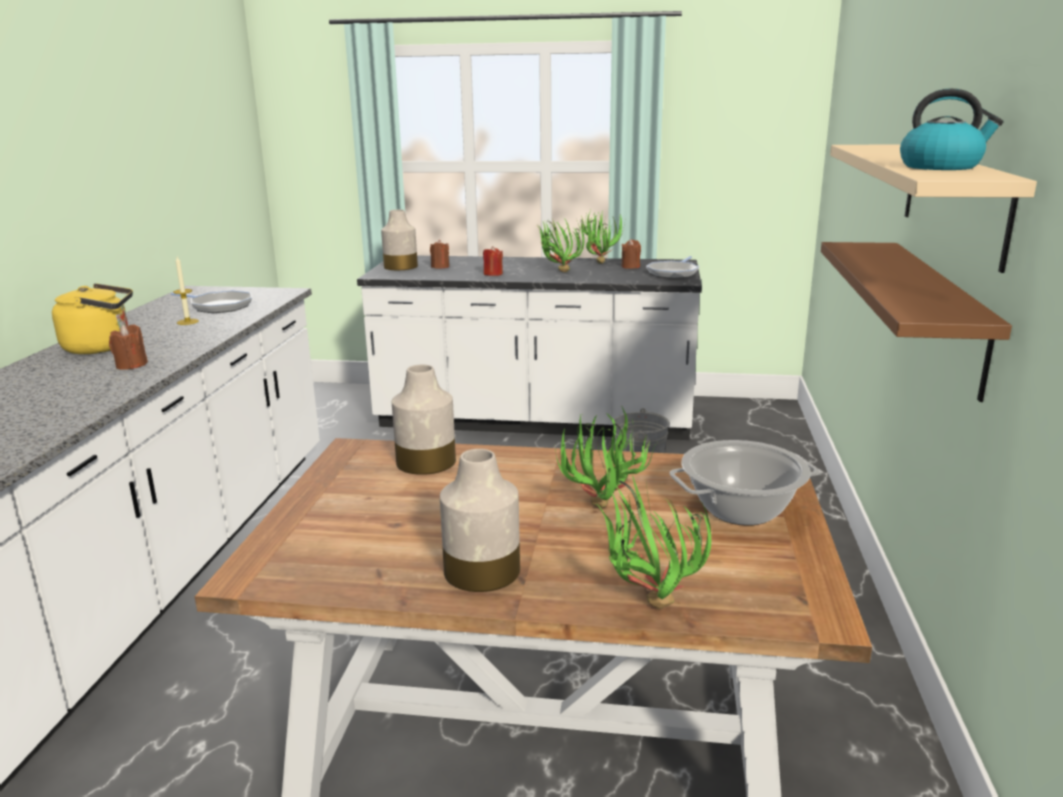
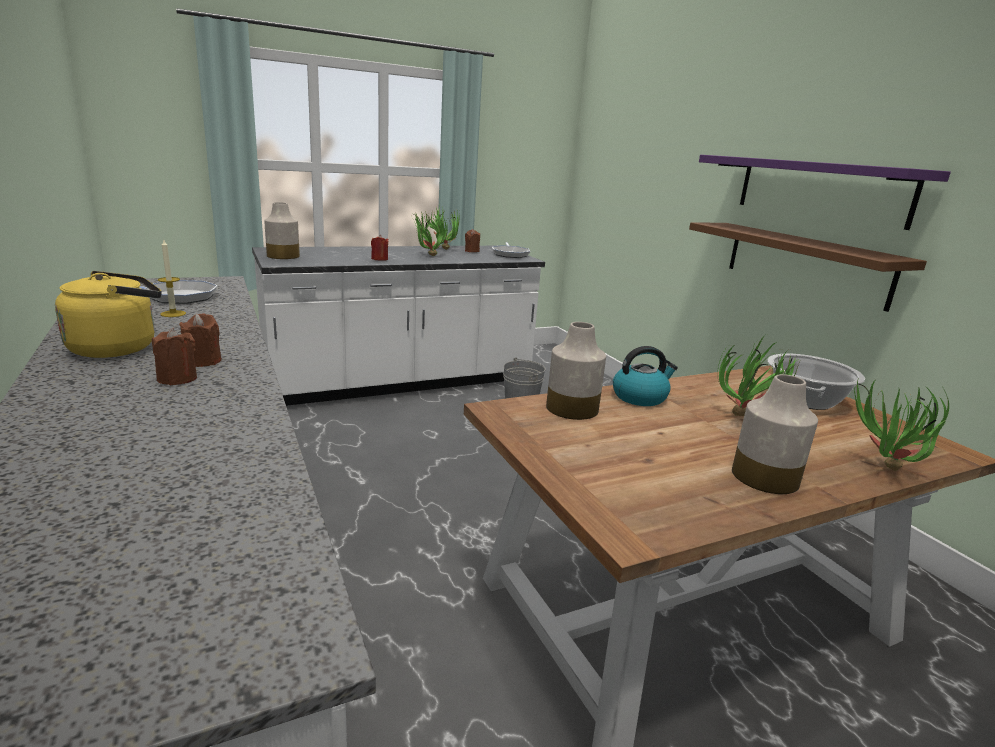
camera: 35 degrees left, 0 degrees up
brown candle [430,240,449,268] -> brown candle moved to [152,328,197,385]
beige shelf [830,145,1037,273] -> purple shelf [699,155,951,230]
kettle [900,88,1004,170] -> kettle moved to [613,346,678,406]

